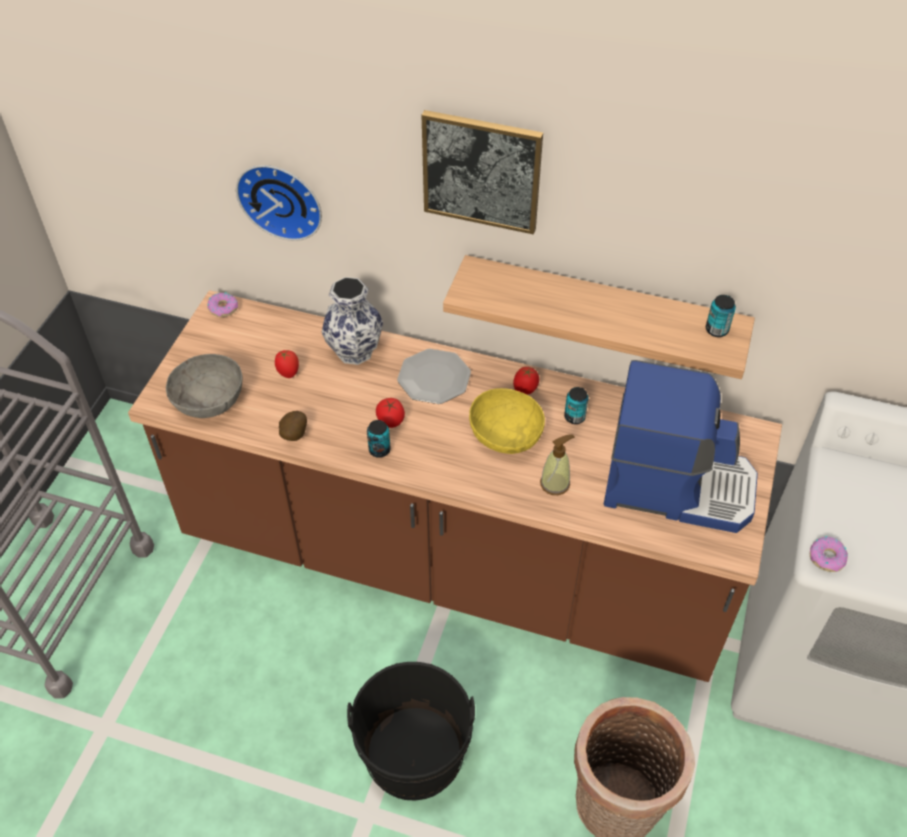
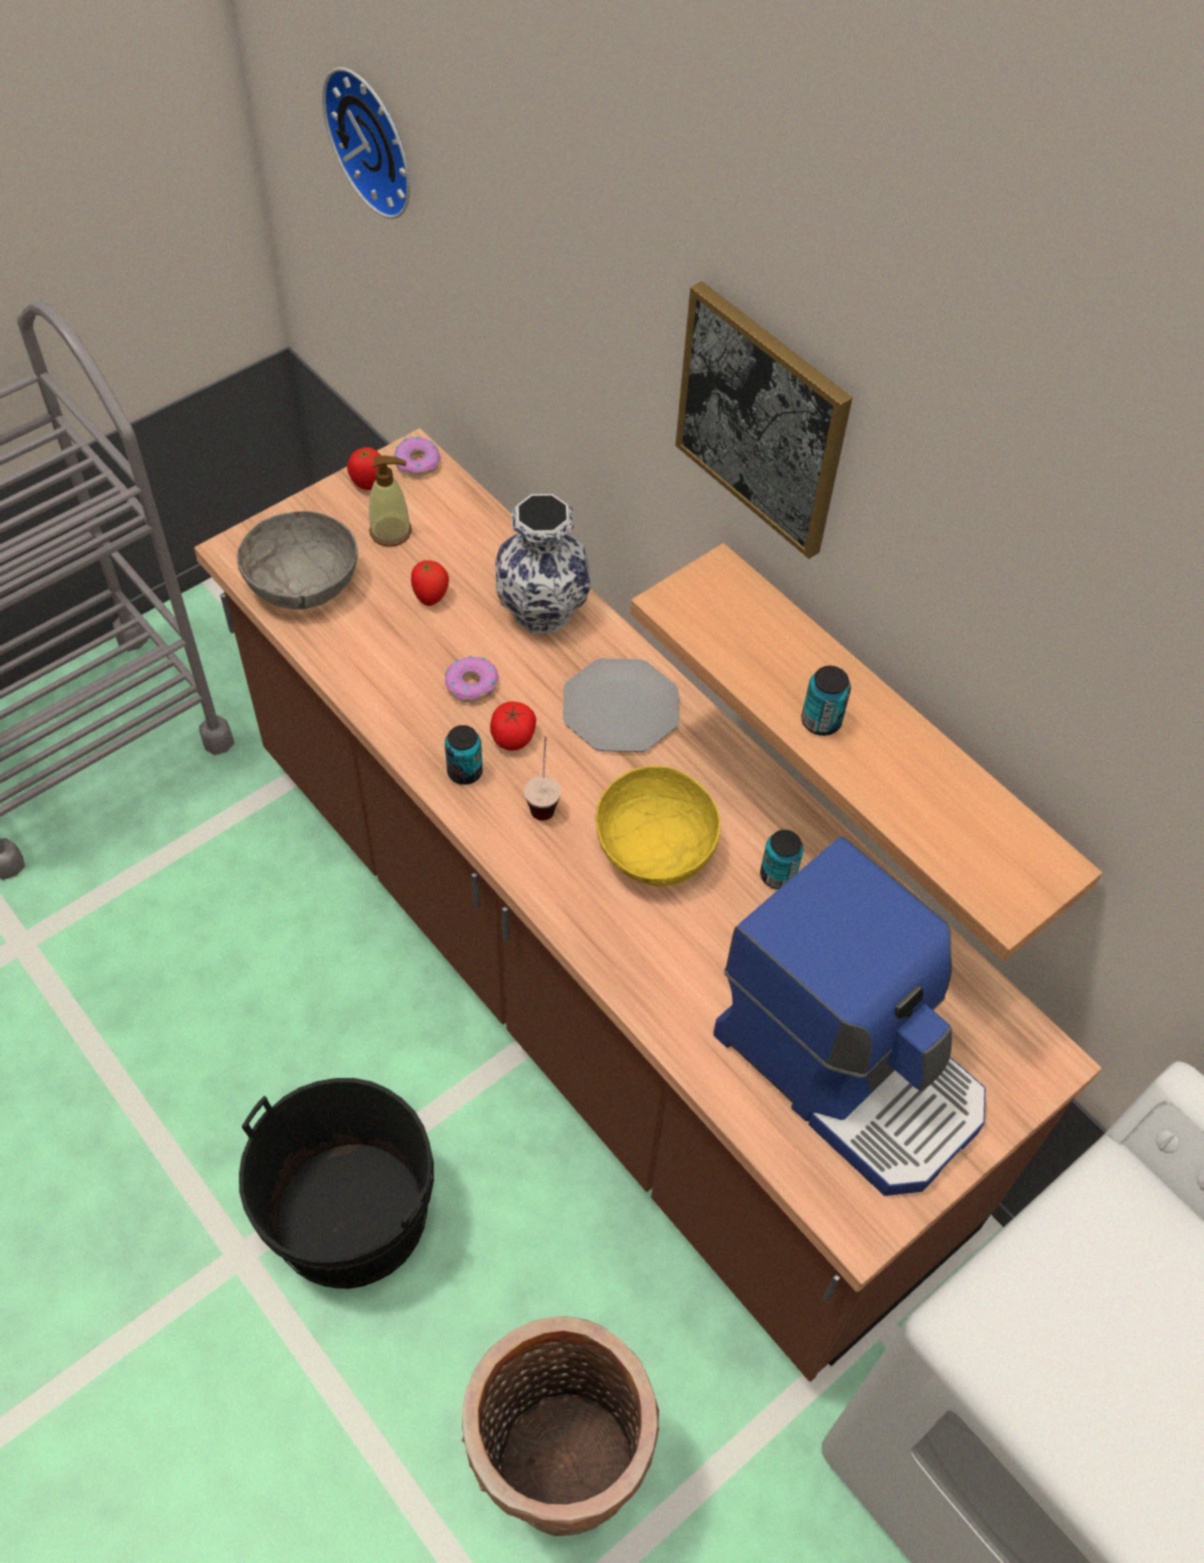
camera: 30 degrees right, 5 degrees up
wall clock [236,165,322,241] -> wall clock moved to [322,67,411,219]
potato [279,411,307,441] -> none
tomato [513,367,539,395] -> tomato moved to [347,447,381,490]
soap dispenser [540,434,575,495] -> soap dispenser moved to [369,455,412,547]
can [706,295,736,337] -> can moved to [801,666,851,736]
donut [810,536,848,572] -> donut moved to [445,656,499,703]
none -> cup [524,736,561,821]

